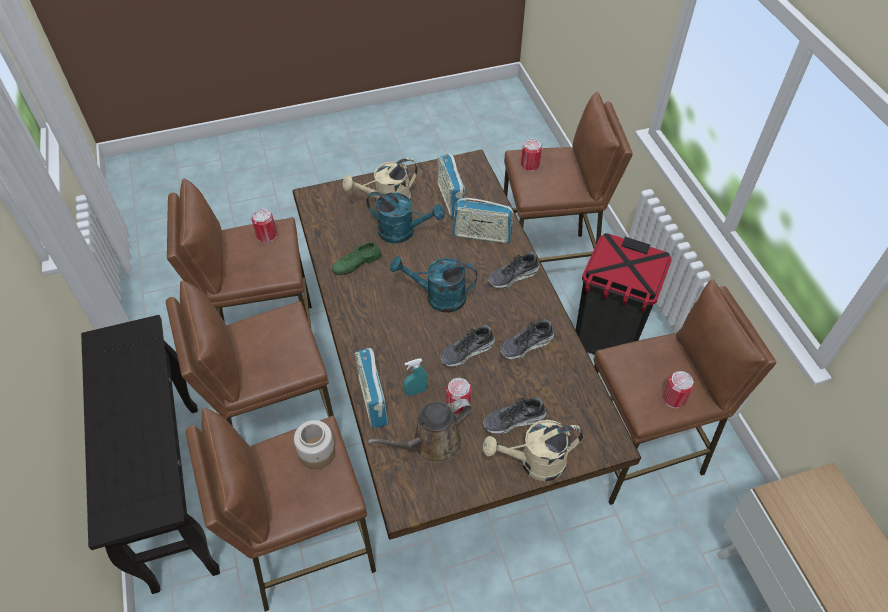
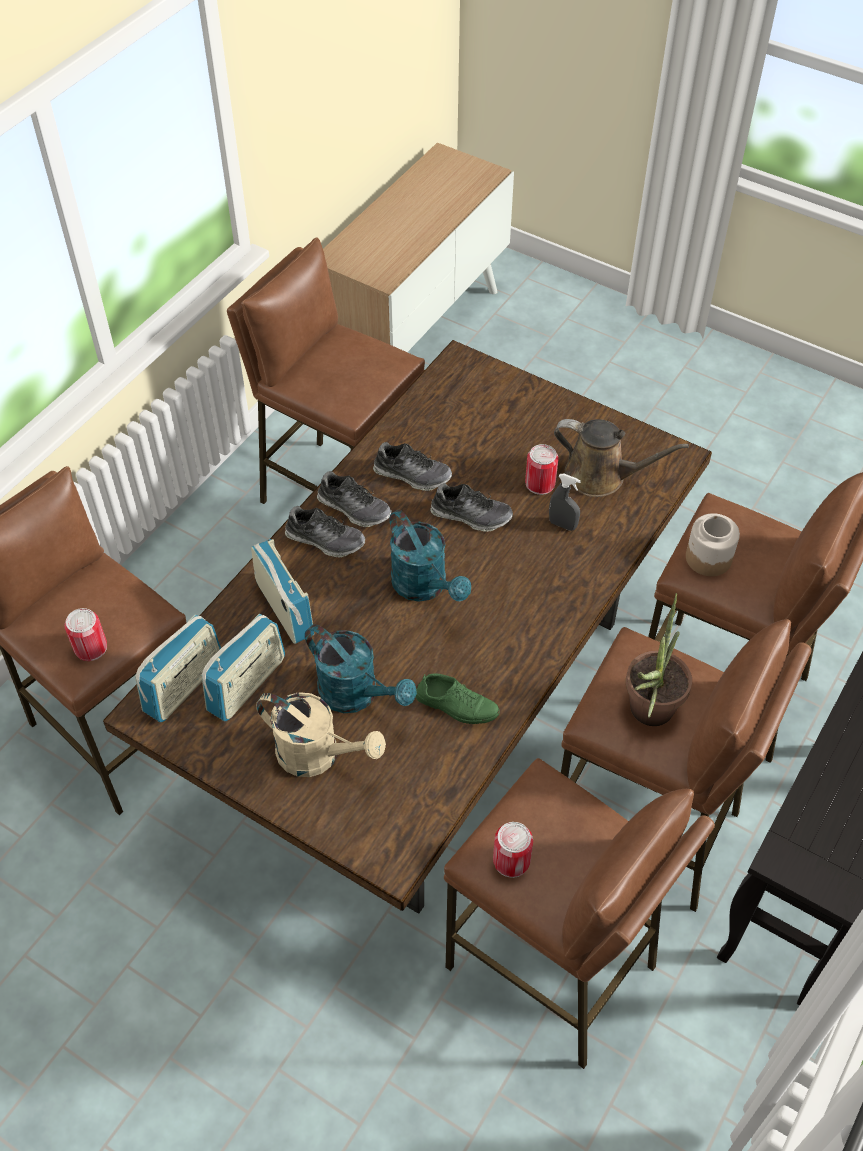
camera: 130 degrees left, 0 degrees up
radio [355,348,388,429] -> radio moved to [135,615,221,722]
turquoise watering can [366,192,445,244] -> turquoise watering can turned 150 degrees clockwise [305,624,417,713]
turquoise spray bottle [403,359,428,396] -> grey spray bottle [549,474,581,531]
shoe [483,397,546,434] -> shoe moved to [317,471,392,527]
beige watering can [483,420,583,481] -> none
black trash can [576,233,672,355] -> none
can [662,371,694,408] -> none
none -> potted plant [626,593,692,726]

